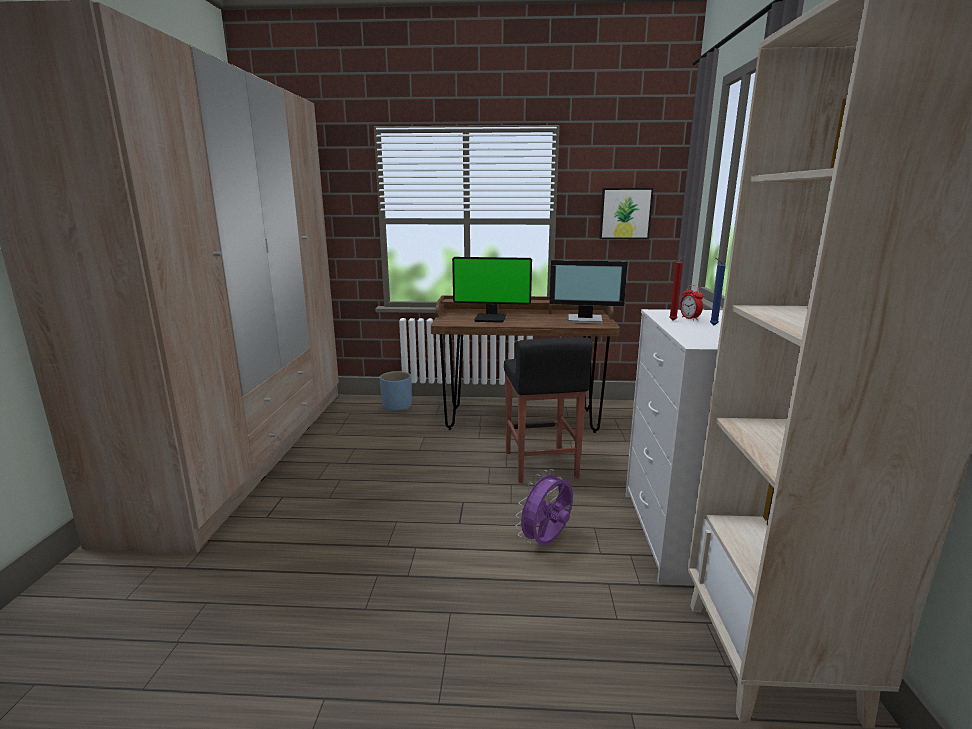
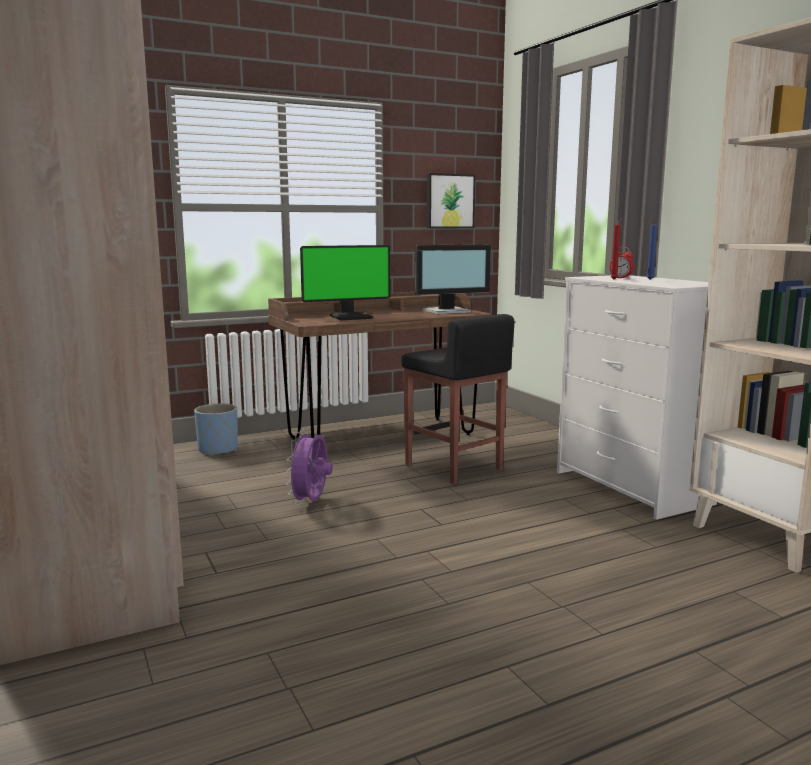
camera: 30 degrees left, 5 degrees down
purple fan [515,469,573,545] -> purple fan moved to [285,429,333,505]

